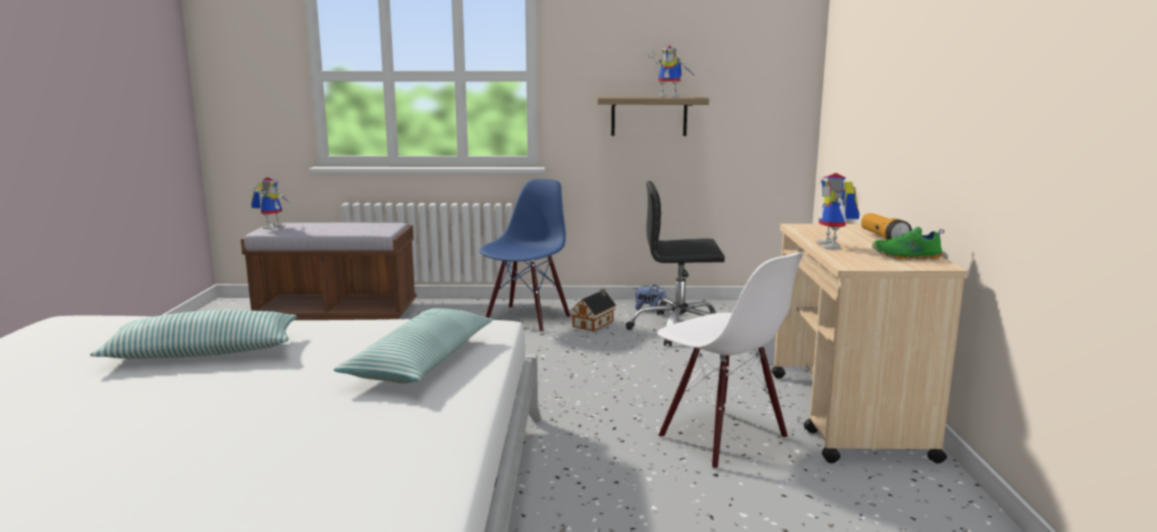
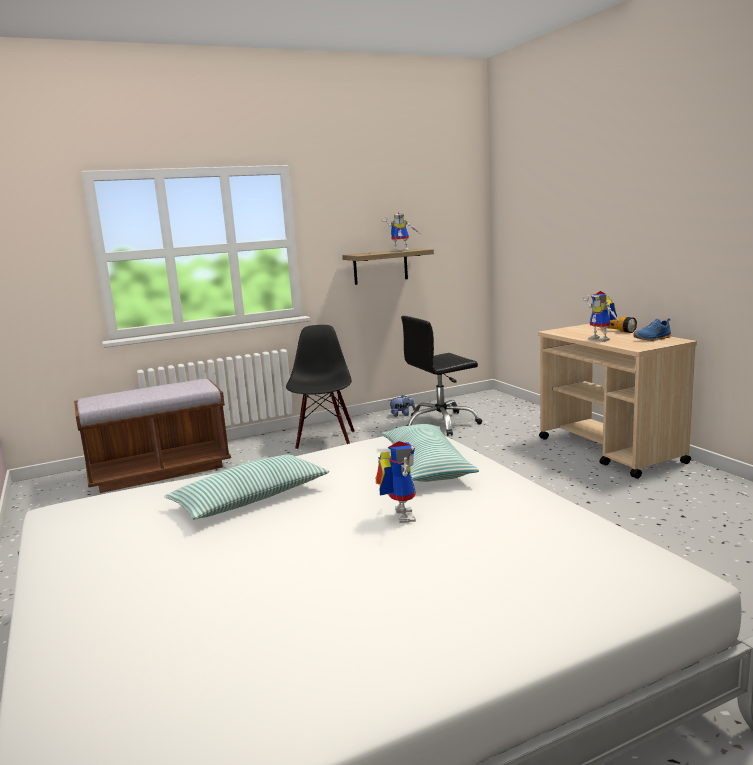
camera: 25 degrees left, 0 degrees up
toy robot [251,177,289,230] -> toy robot moved to [376,441,416,523]
blue chair [479,179,570,332] -> black chair [286,325,355,450]
toy house [570,288,616,331] -> none
white chair [657,252,803,469] -> none
green shoe [872,227,944,260] -> blue shoe [633,318,671,341]

